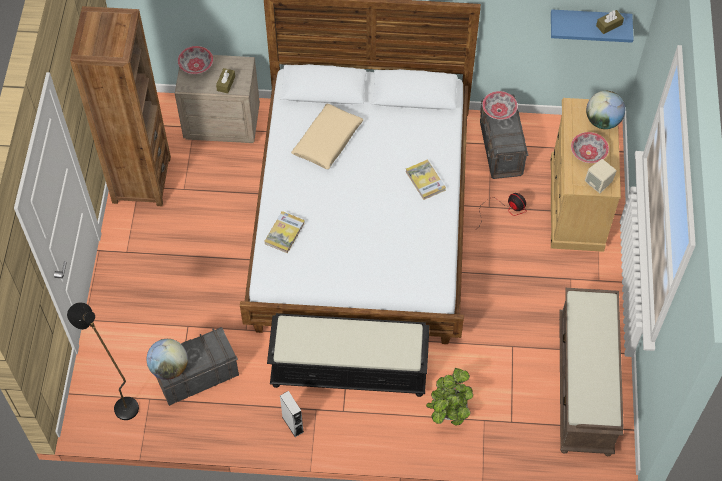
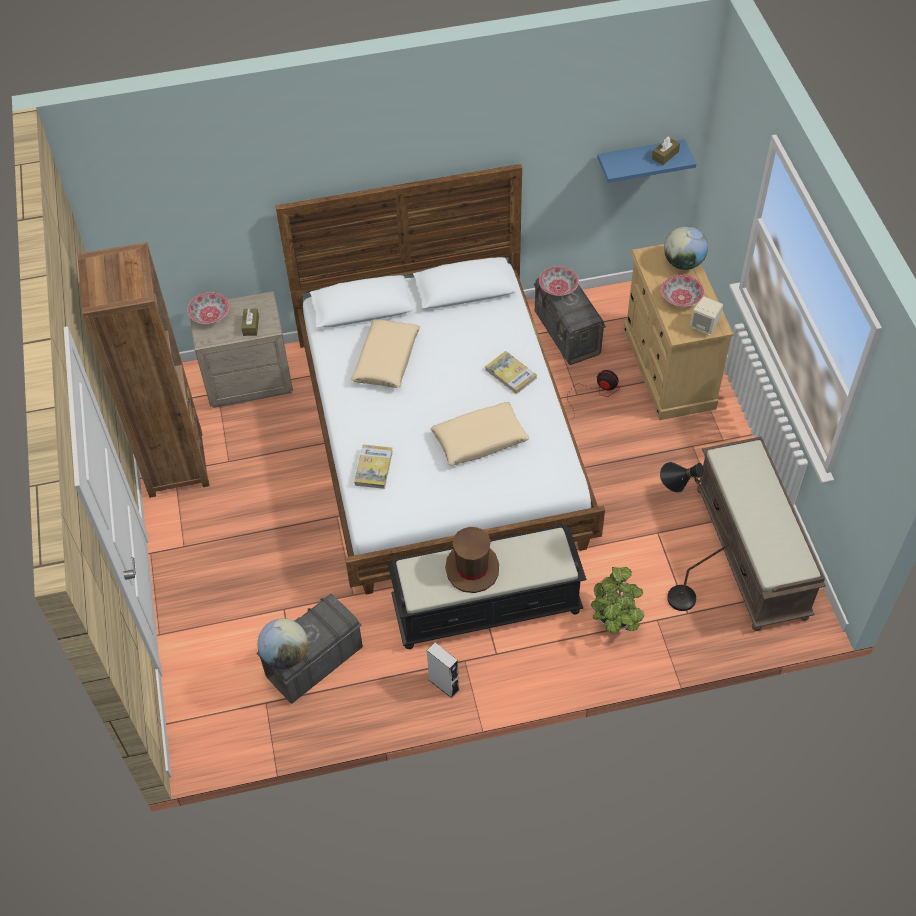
camera: 15 degrees left, 5 degrees down
black floor lamp [67,302,139,420] -> black floor lamp moved to [660,462,731,611]
none -> beige pillow [431,402,529,466]
none -> brown hat [445,527,499,593]

